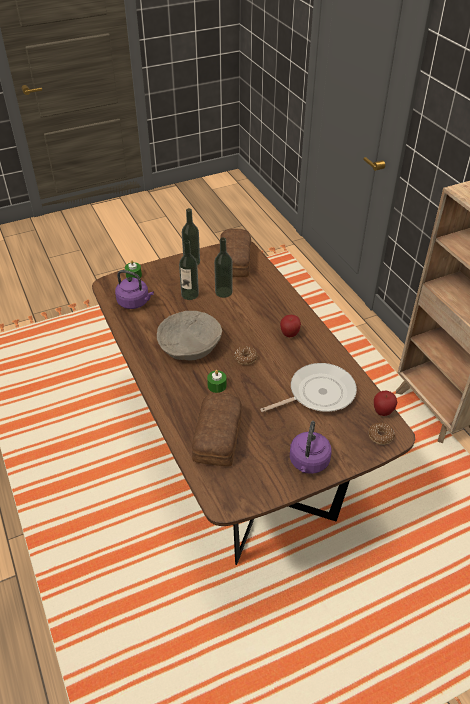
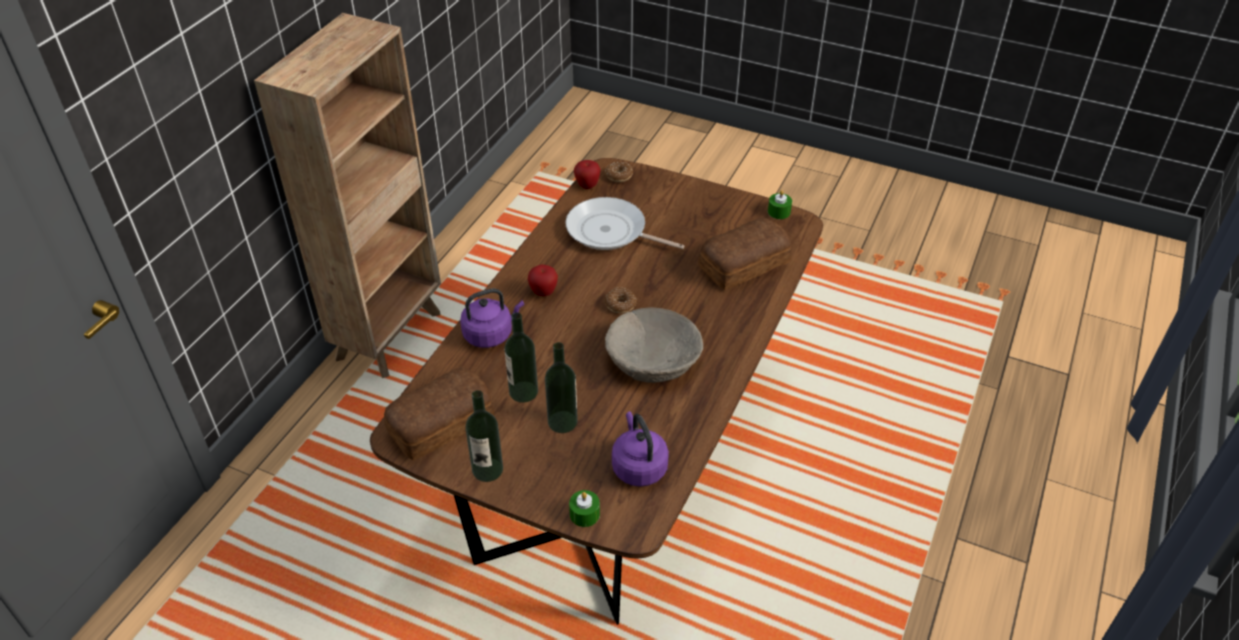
camera: 130 degrees left, 0 degrees up
green candle [207,370,227,393] -> green candle moved to [768,190,792,219]
purple kettle [290,421,332,474] -> purple kettle moved to [460,288,524,348]

